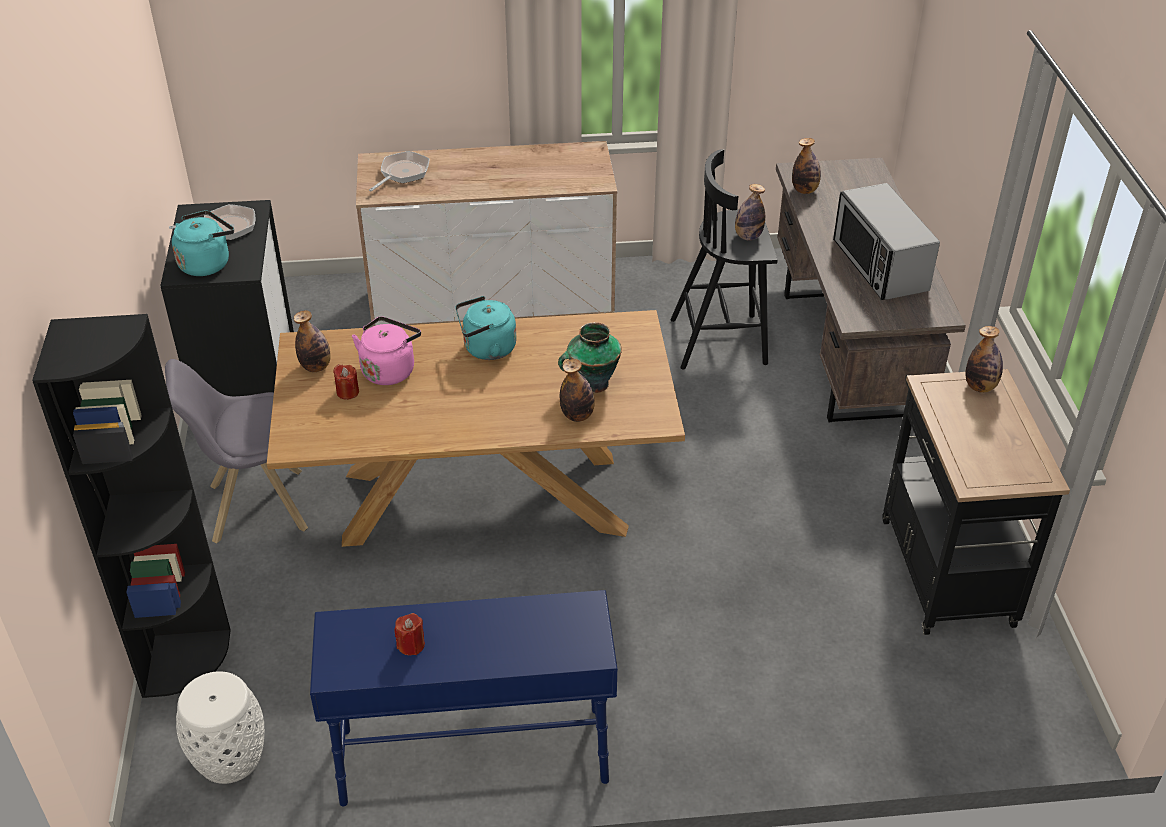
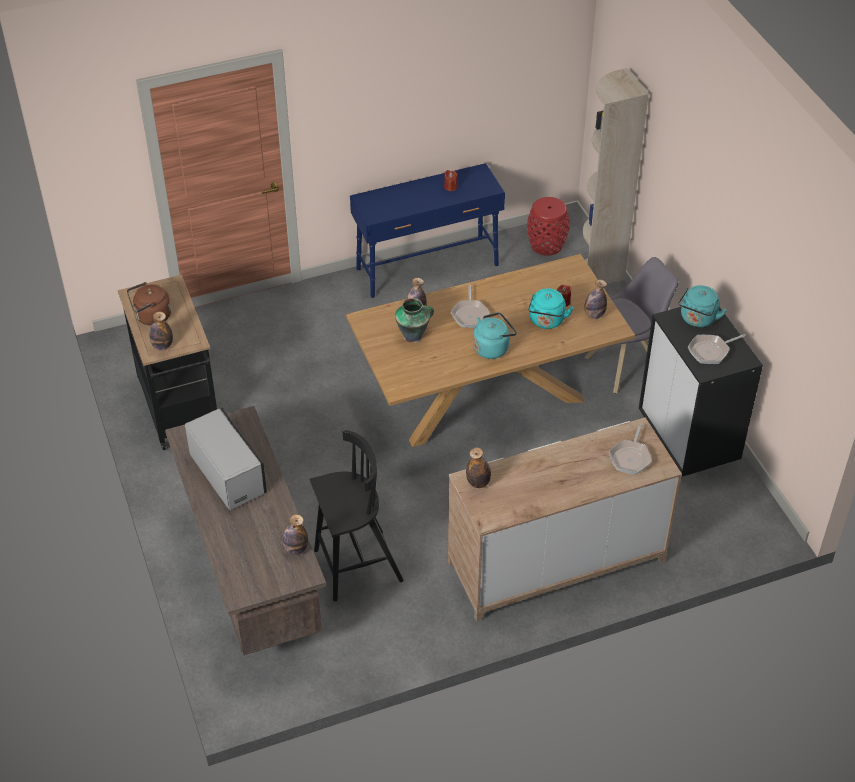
camera: 165 degrees right, 5 degrees up
black bookcase [32,314,231,698] -> beige bookcase [583,68,649,284]
white stool [176,671,265,784] -> red stool [527,197,569,256]
pink kettle [352,316,421,385] -> turquoise kettle [528,288,574,329]
bottle [735,184,765,240] -> bottle moved to [466,447,491,488]
none -> brown kettle [127,282,171,326]
none -> frying pan [451,285,490,328]

